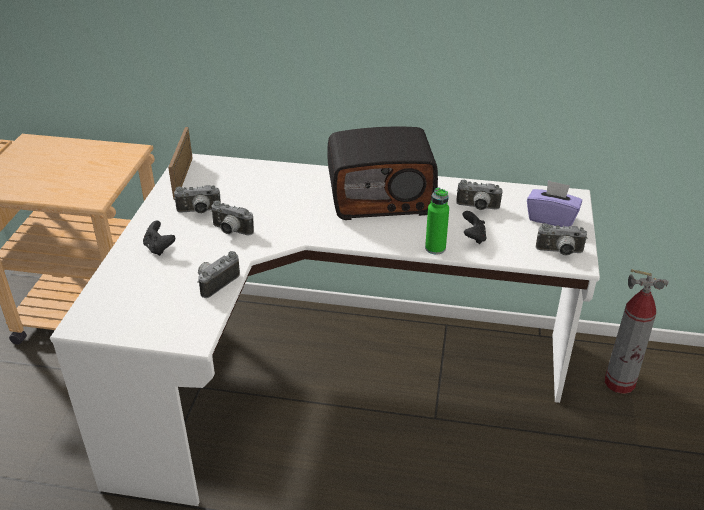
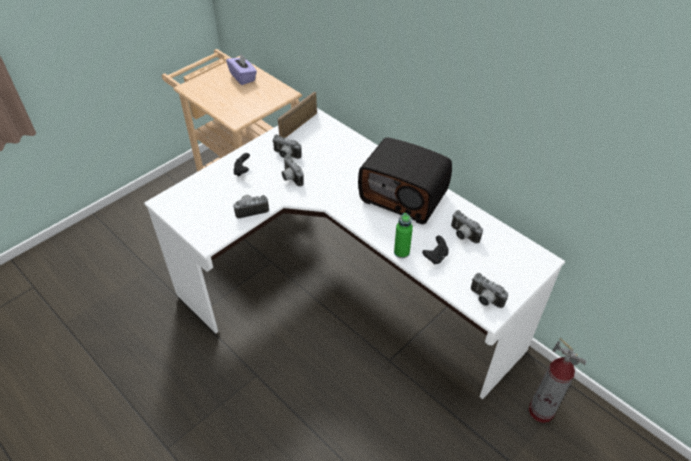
camera: 35 degrees right, 10 degrees up
purple tissue box [527,180,582,227] -> purple tissue box moved to [226,54,257,85]

